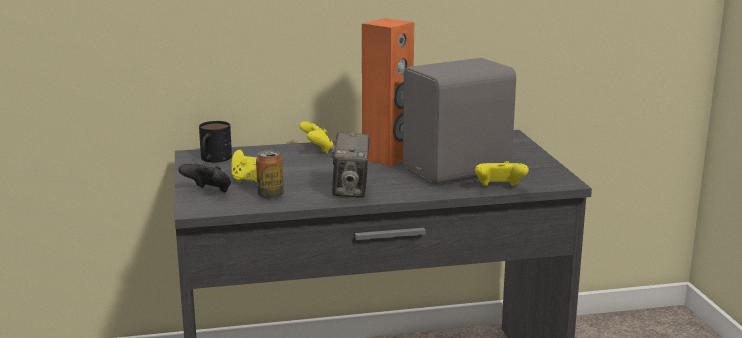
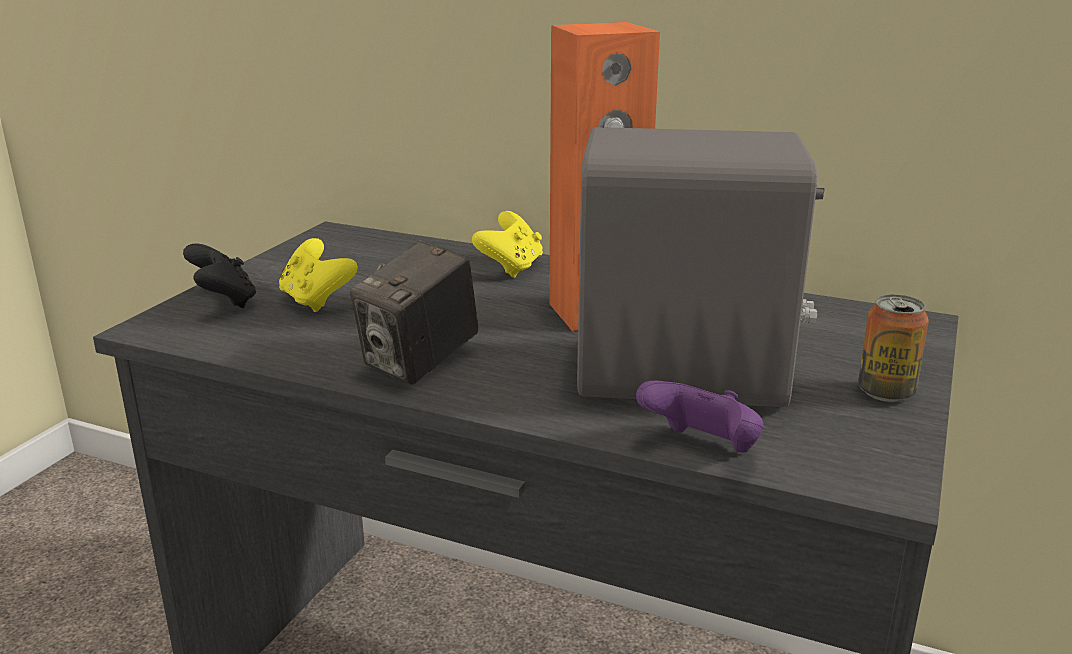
camera: 35 degrees right, 5 degrees up
mug [199,121,232,162] -> none
can [256,150,284,199] -> can moved to [858,295,929,402]
yellow game controller [475,161,529,186] -> purple game controller [636,380,764,453]

